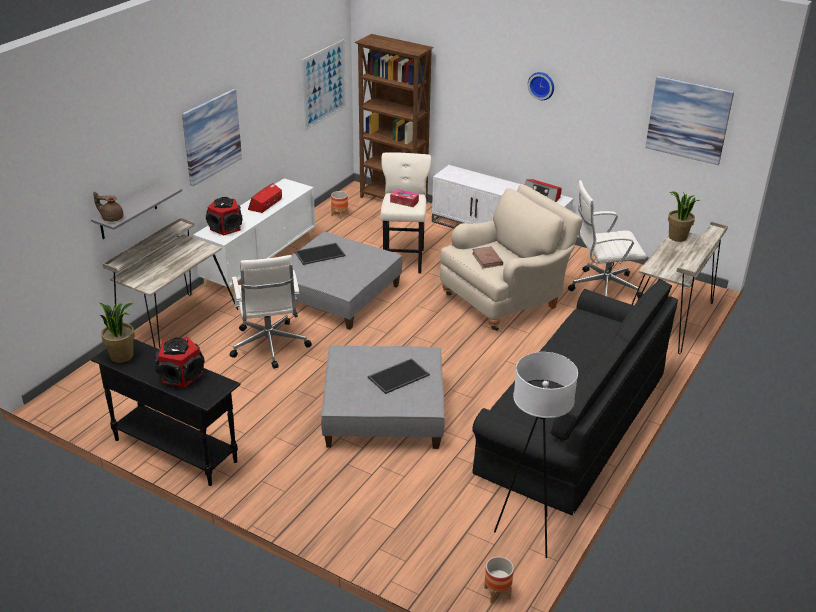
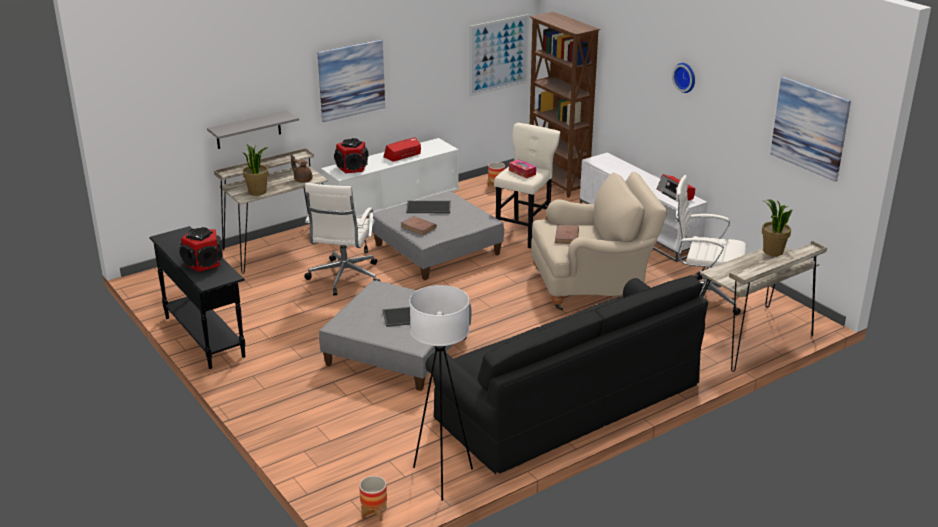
camera: 25 degrees right, 5 degrees down
brown teapot [93,192,124,222] -> brown teapot moved to [291,155,313,183]
potted plant [99,302,135,363] -> potted plant moved to [243,145,269,196]
none -> brown book [401,216,437,235]

